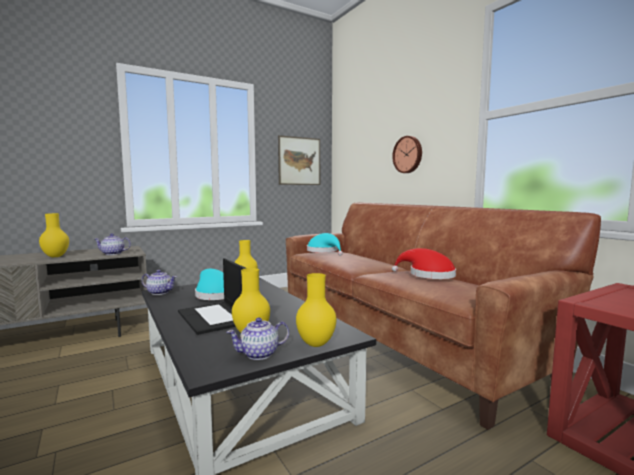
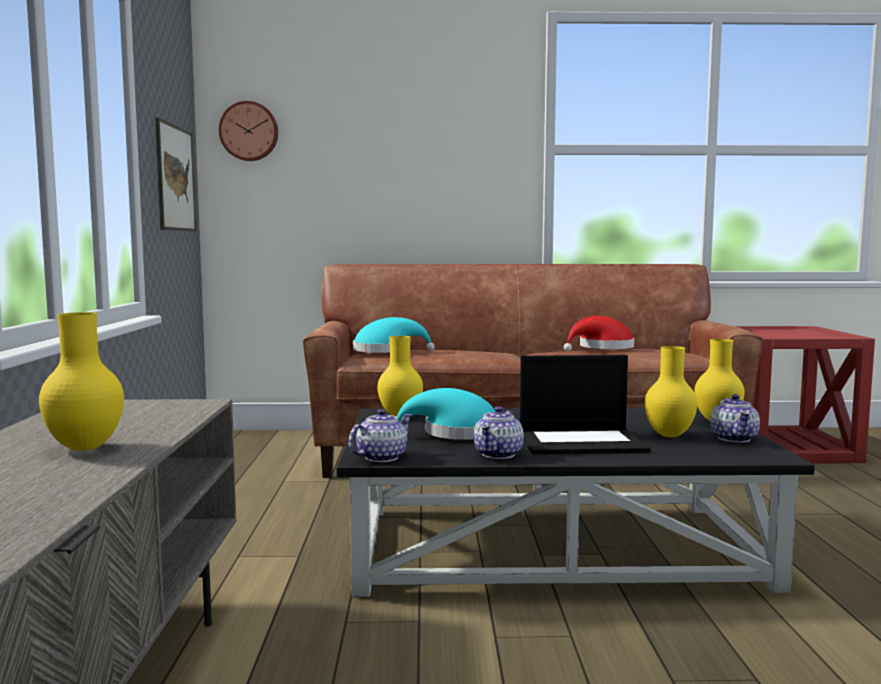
camera: 60 degrees left, 0 degrees up
teapot [95,233,131,255] -> teapot moved to [474,406,524,459]
wall clock [392,136,422,173] -> wall clock moved to [219,101,278,161]

